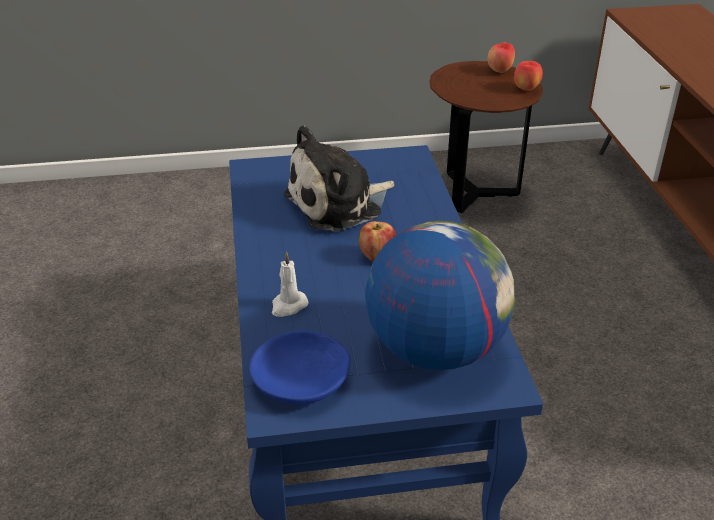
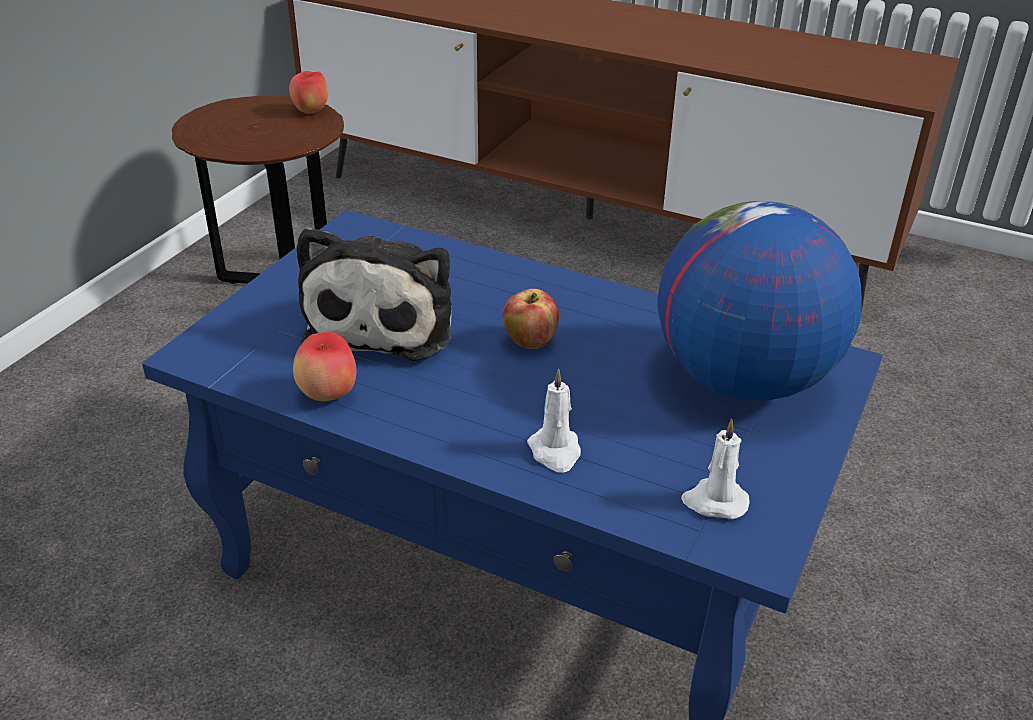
camera: 55 degrees left, 0 degrees up
blue bowl [249,330,351,404] -> white candle [681,419,749,519]
apple [488,42,515,73] -> apple moved to [293,332,356,401]

